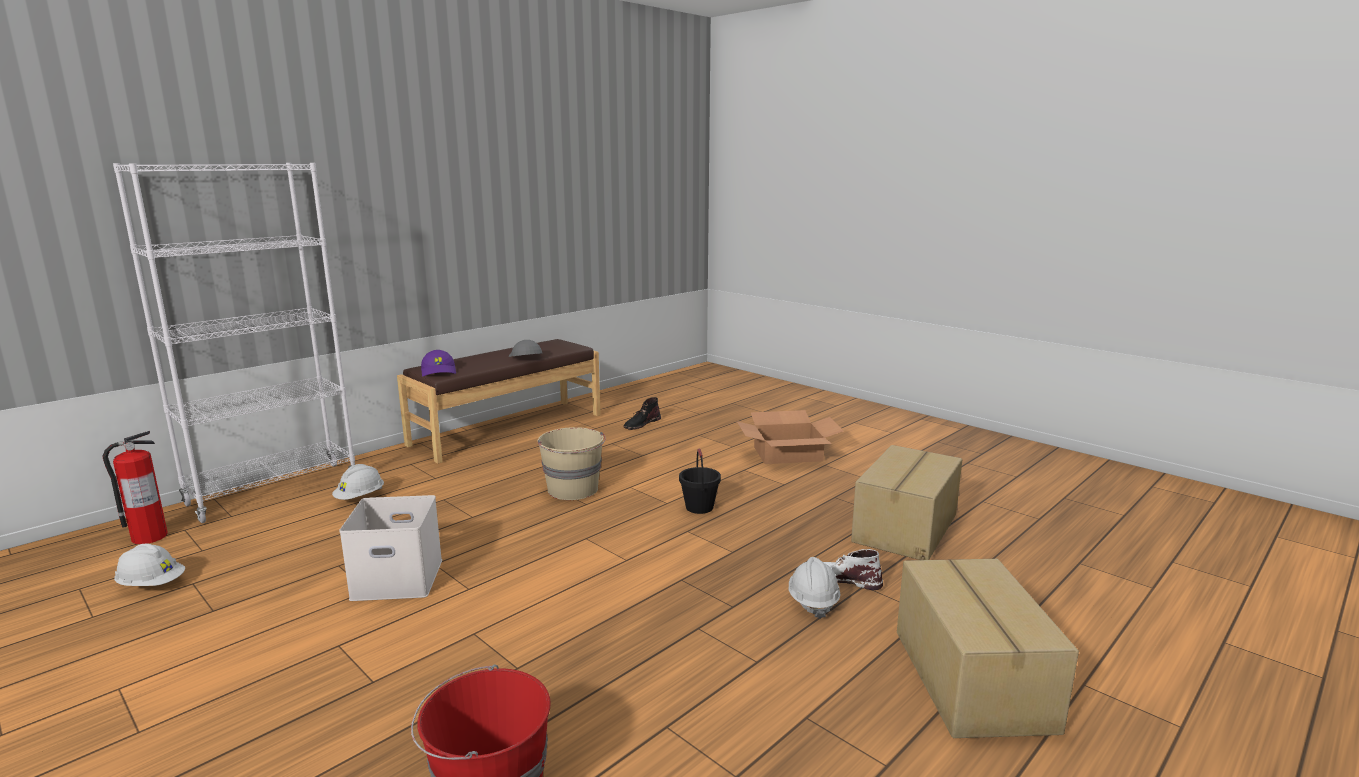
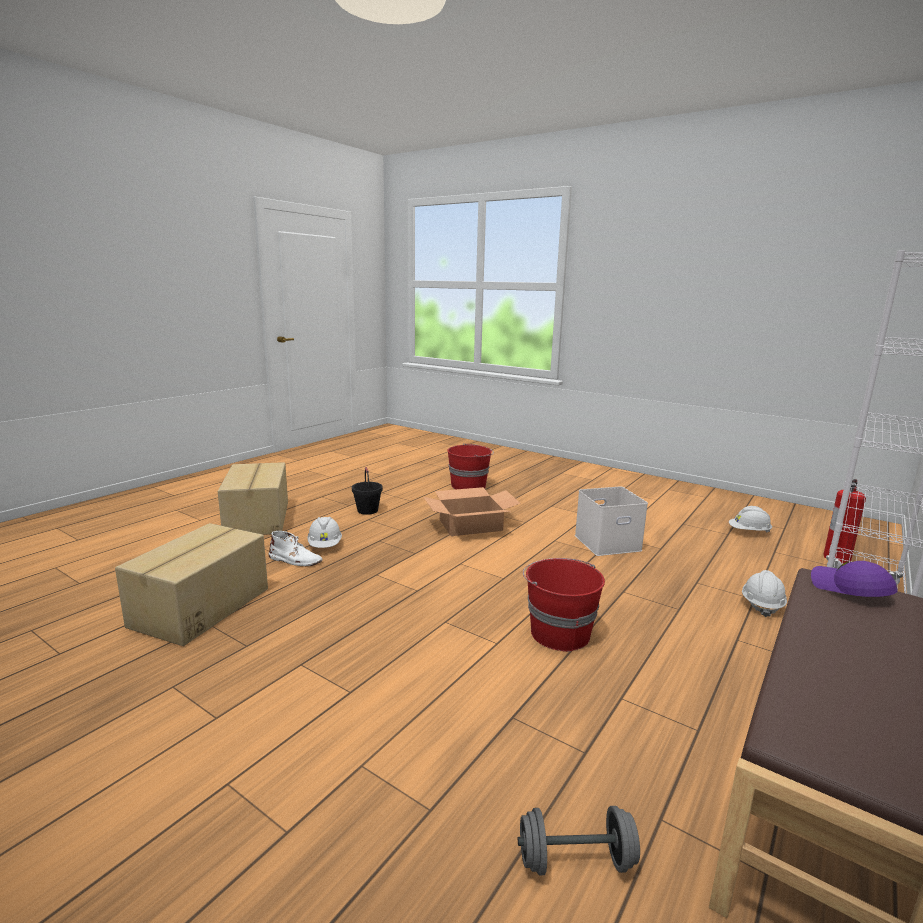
camera: 170 degrees right, 0 degrees up
grey cap [509,340,542,357] -> none
beige bucket [538,427,606,500] -> red bucket [523,558,605,652]
black boot [623,397,661,430] -> grey dumbbell [518,806,640,875]
black bucket [679,448,721,514] -> black bucket moved to [352,467,383,515]
cardboard box [737,410,843,464] -> cardboard box moved to [424,487,521,536]

